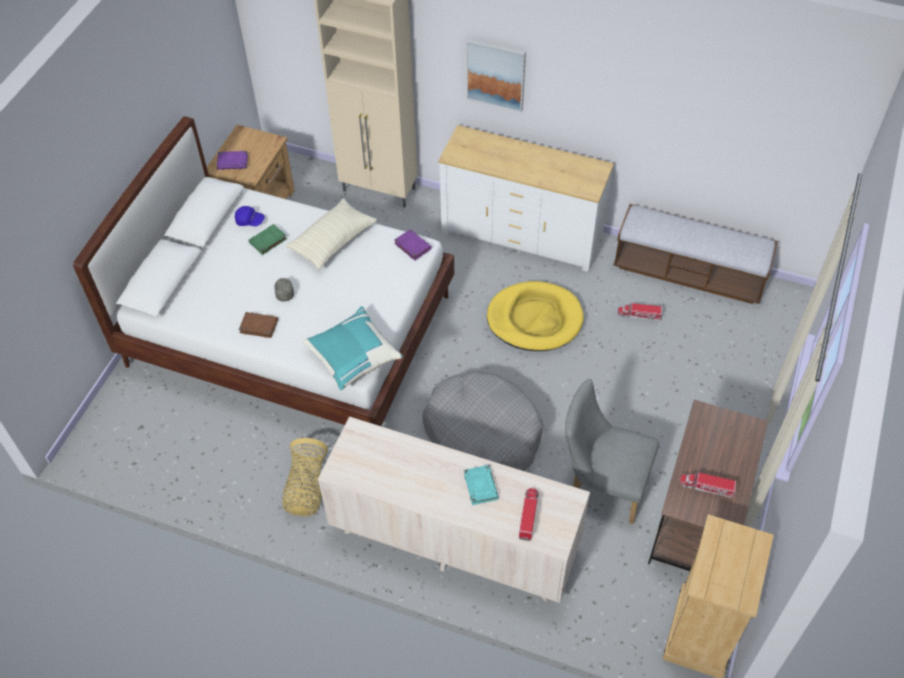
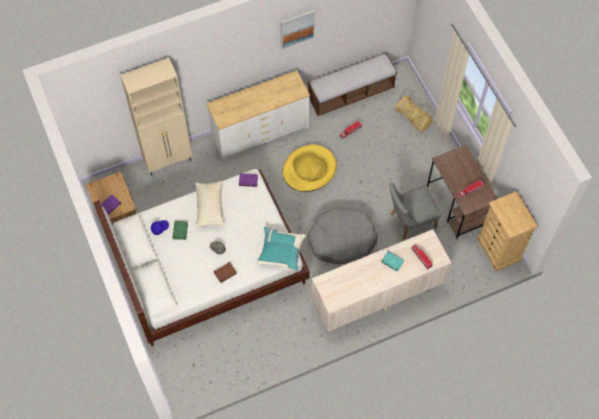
camera: 45 degrees left, 10 degrees up
basket [282,438,328,517] -> basket moved to [395,96,433,132]
picture [466,39,526,112] -> picture moved to [280,10,315,50]

